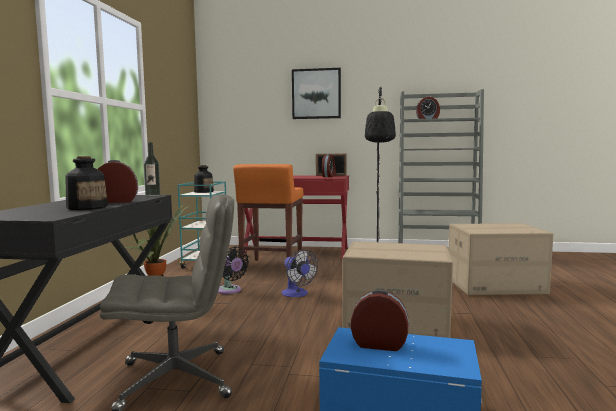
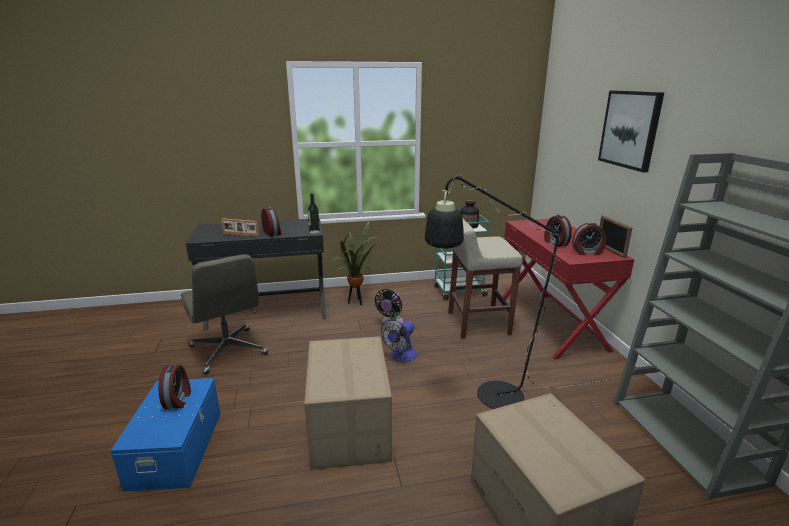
camera: 70 degrees right, 15 degrees up
bottle [66,156,108,210] -> picture frame [221,218,259,237]
orange stool [233,164,303,271] -> beige stool [448,217,523,338]
alarm clock [416,96,440,119] -> alarm clock moved to [544,215,572,247]

